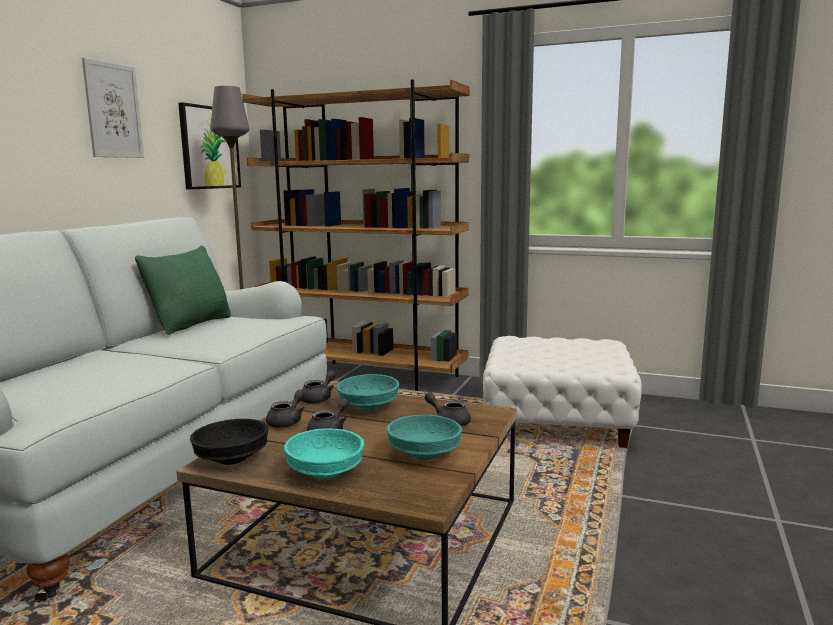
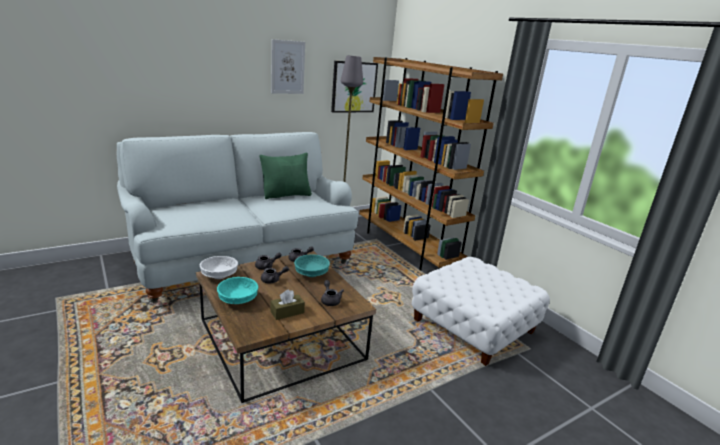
camera: 35 degrees right, 10 degrees up
black bowl [190,419,268,465] -> white bowl [200,256,238,279]
turquoise bowl [387,415,462,460] -> brown tissue box [270,289,305,320]

